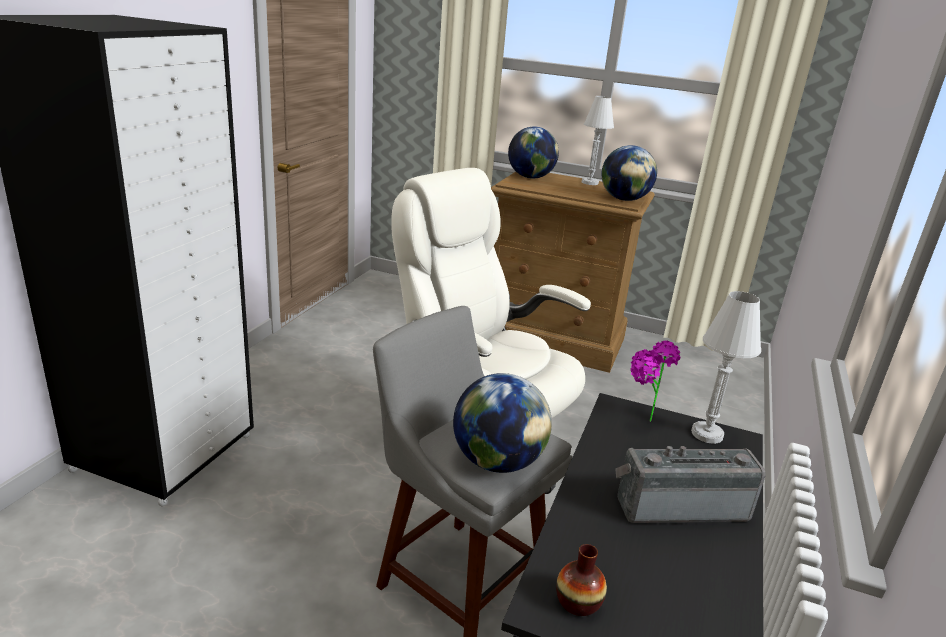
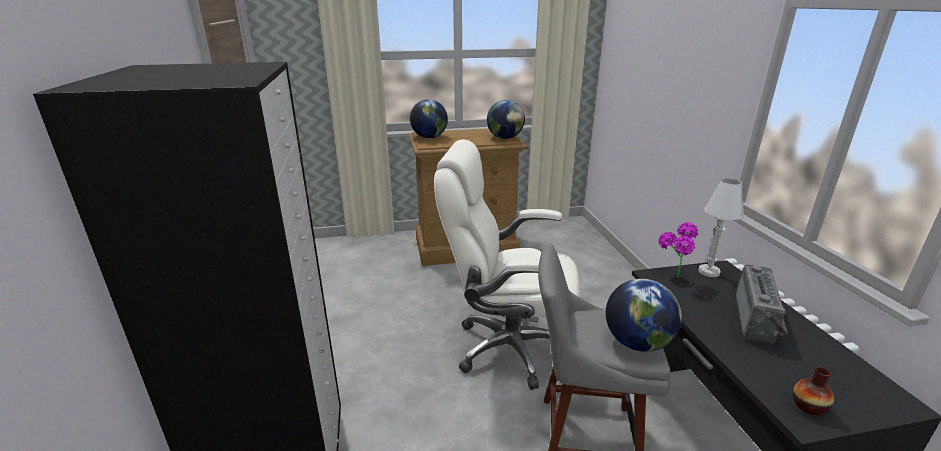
camera: 30 degrees left, 0 degrees up
white table lamp [582,96,614,185] -> none
radio [615,446,766,523] -> radio turned 150 degrees clockwise [736,265,788,345]

